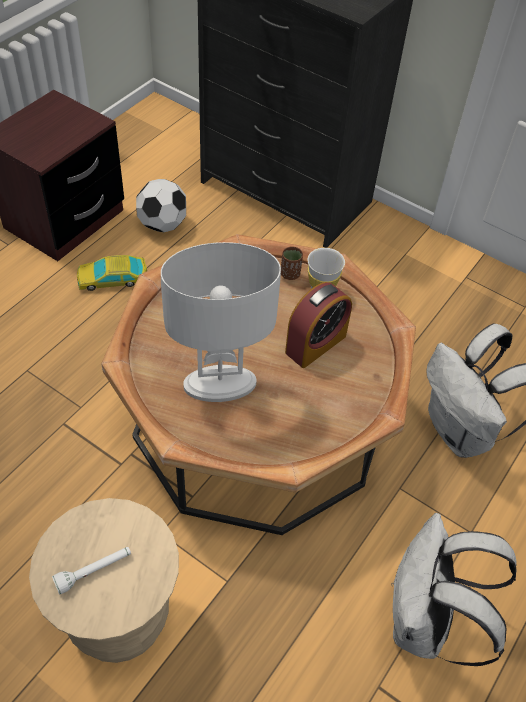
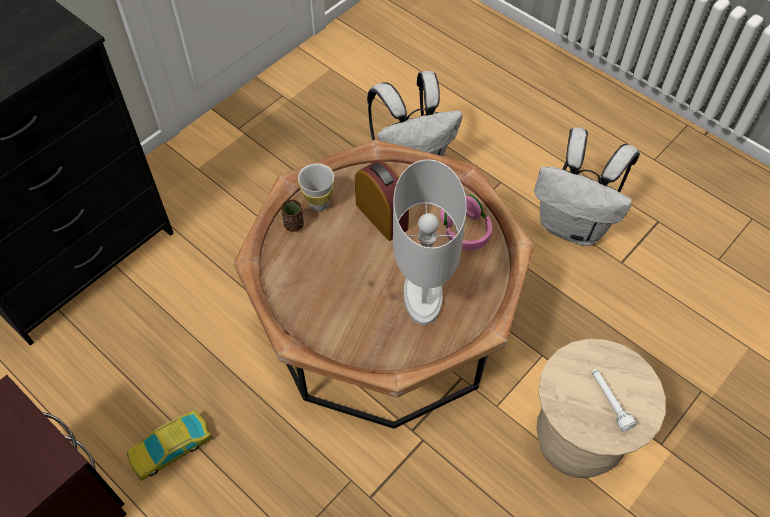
camera: 80 degrees left, 5 degrees up
toy car [77,255,147,291] -> toy car turned 60 degrees clockwise [127,410,213,481]
football [136,179,186,232] -> none
none -> pink headphones [440,195,492,250]

